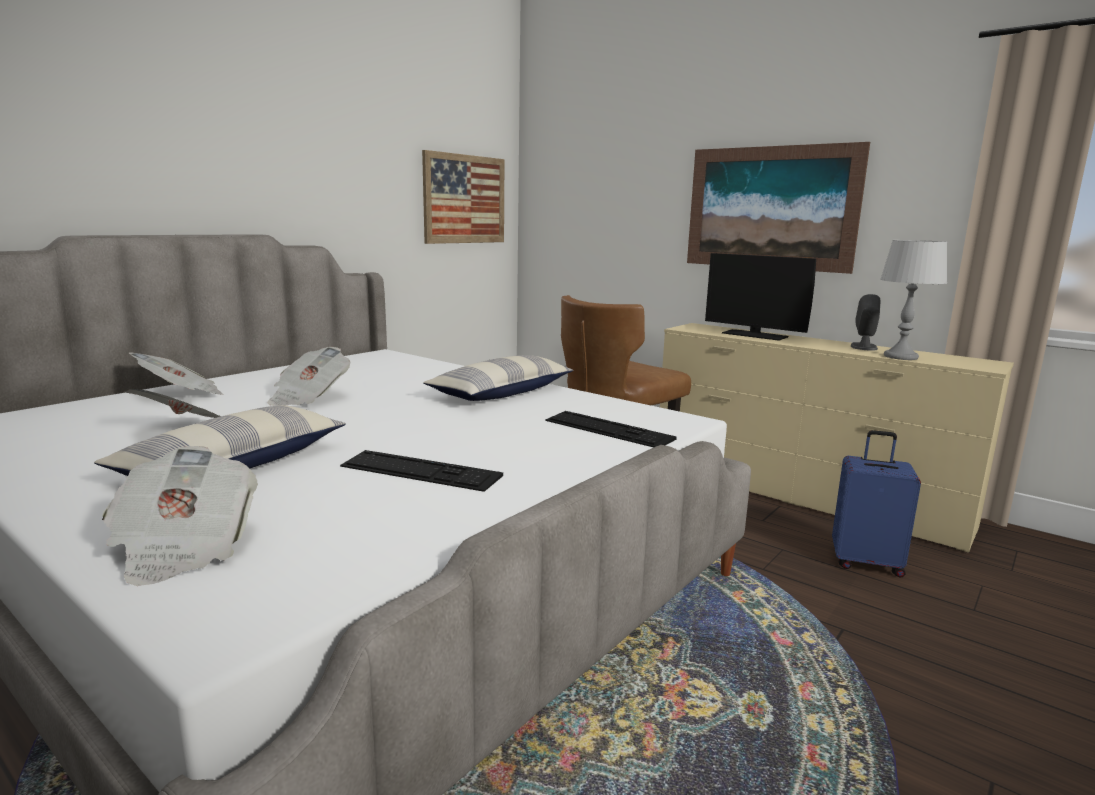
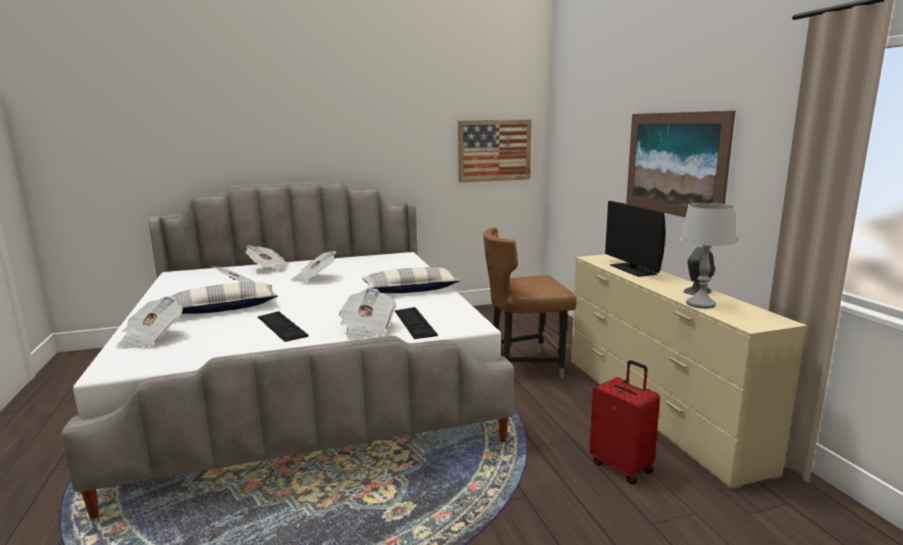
camera: 35 degrees right, 0 degrees up
blue suitcase [832,430,921,577] -> red suitcase [589,360,660,484]
none -> newspaper [339,289,396,340]

